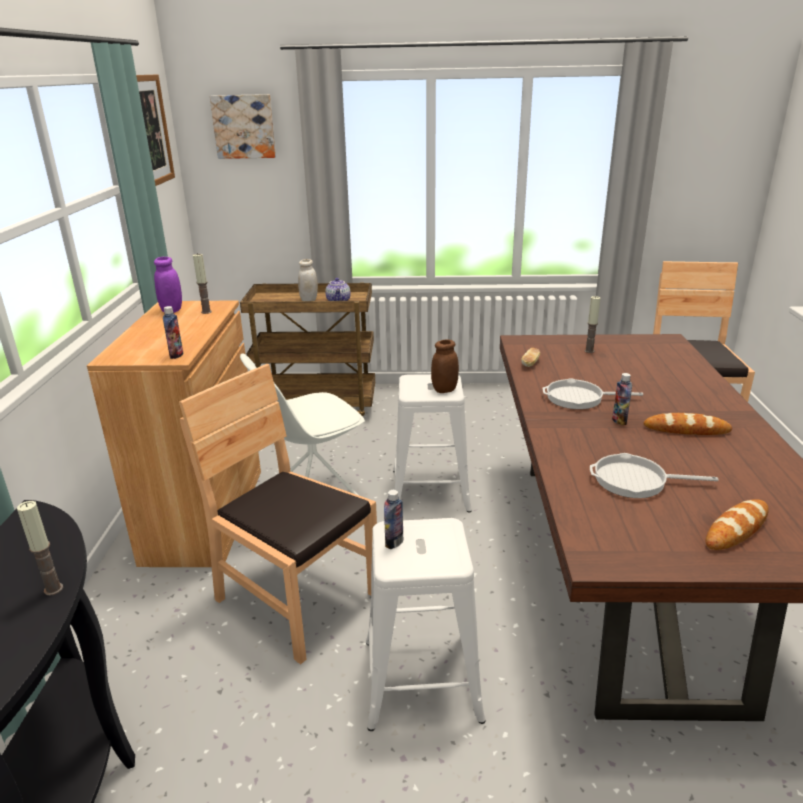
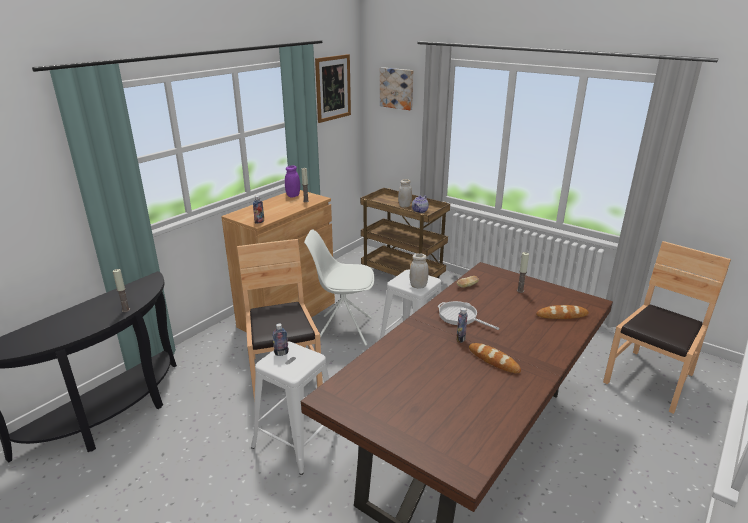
camera: 35 degrees right, 0 degrees up
brown jar [431,340,459,393] -> white jar [410,254,429,289]
frying pan [590,453,718,498] -> none
bread [706,499,769,550] -> bread moved to [536,305,589,319]

